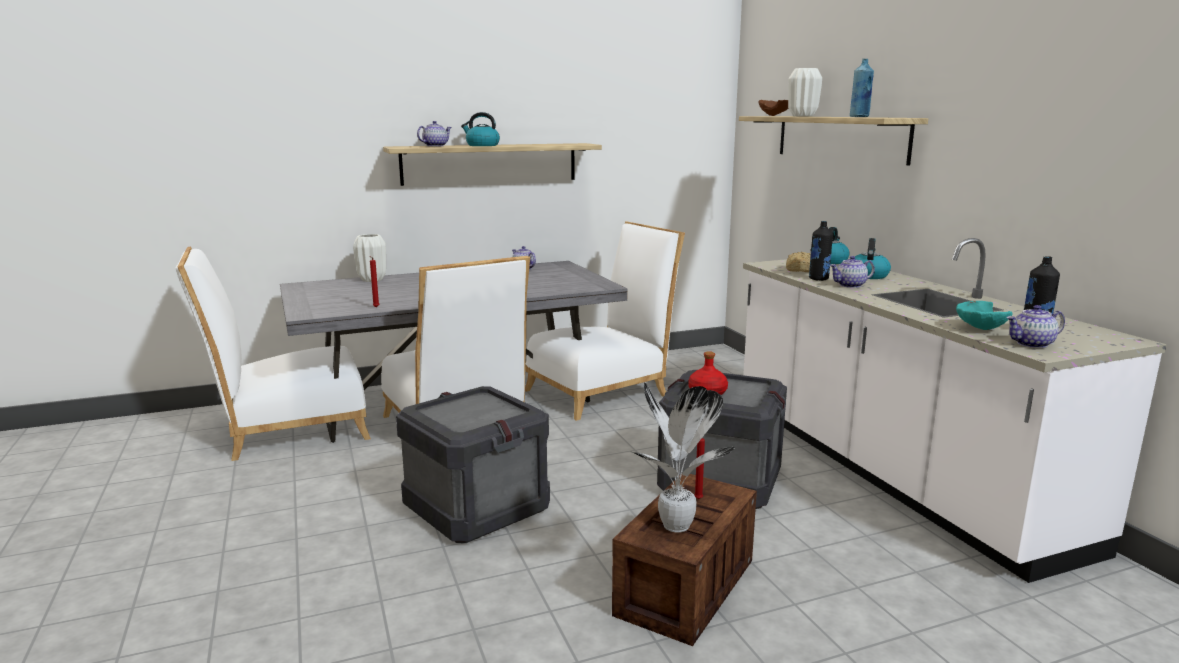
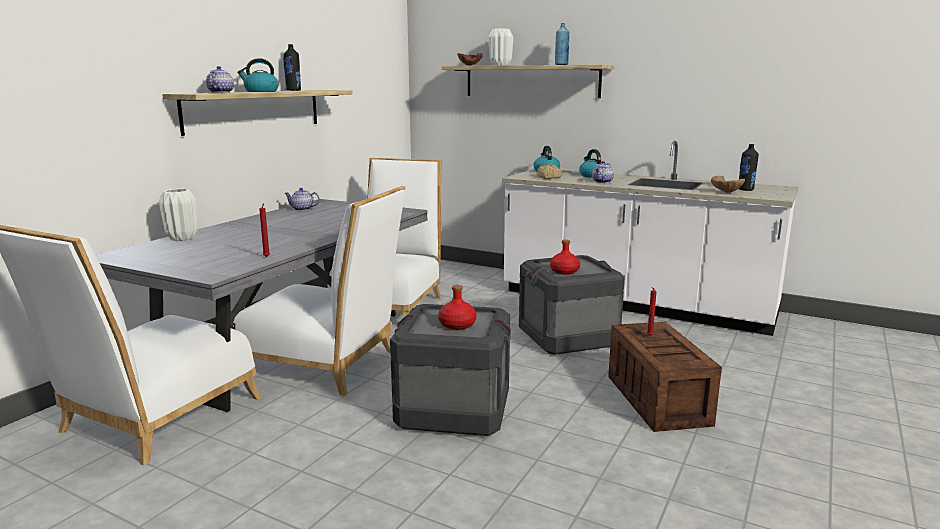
camera: 40 degrees left, 0 degrees up
potted plant [632,383,734,533] -> none
black bottle [809,221,833,281] -> black bottle moved to [283,44,301,91]
turquoise bowl [956,301,1013,330] -> brown bowl [711,176,745,193]
teapot [1006,305,1065,348] -> none
none -> red bottle [438,285,477,330]

